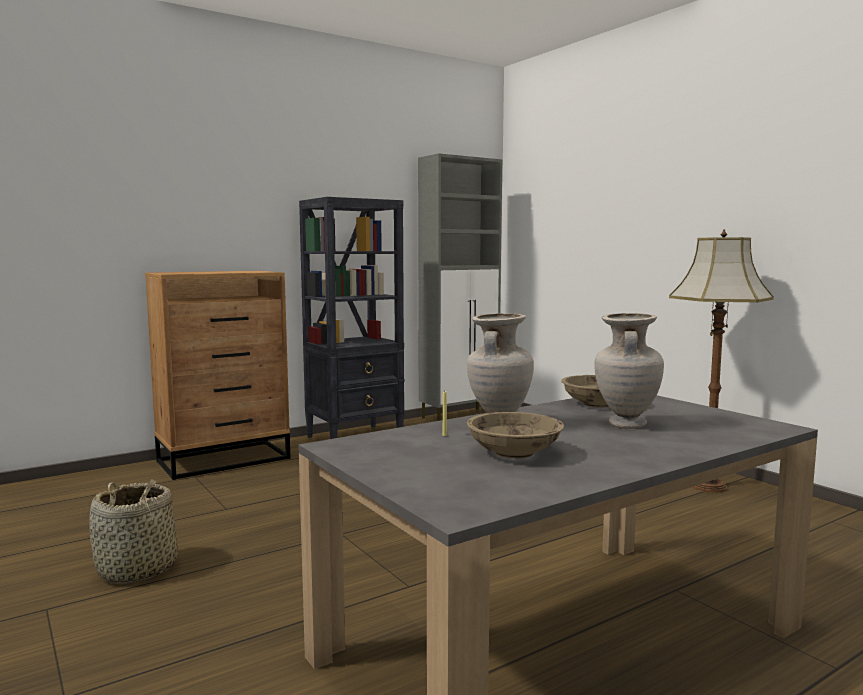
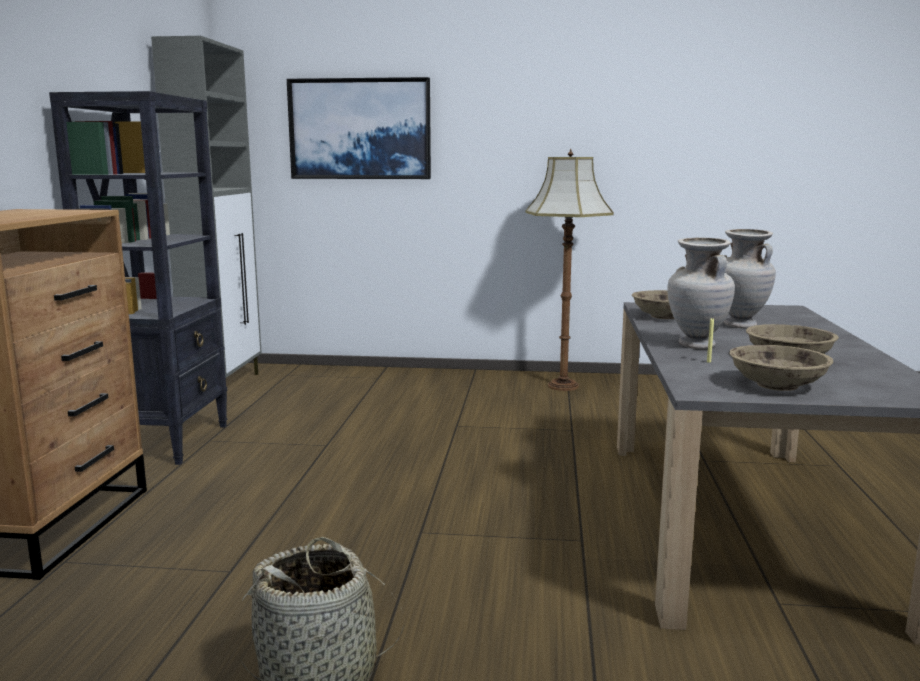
camera: 50 degrees left, 5 degrees up
none -> picture [287,77,431,179]
none -> beige bowl [729,345,833,391]

